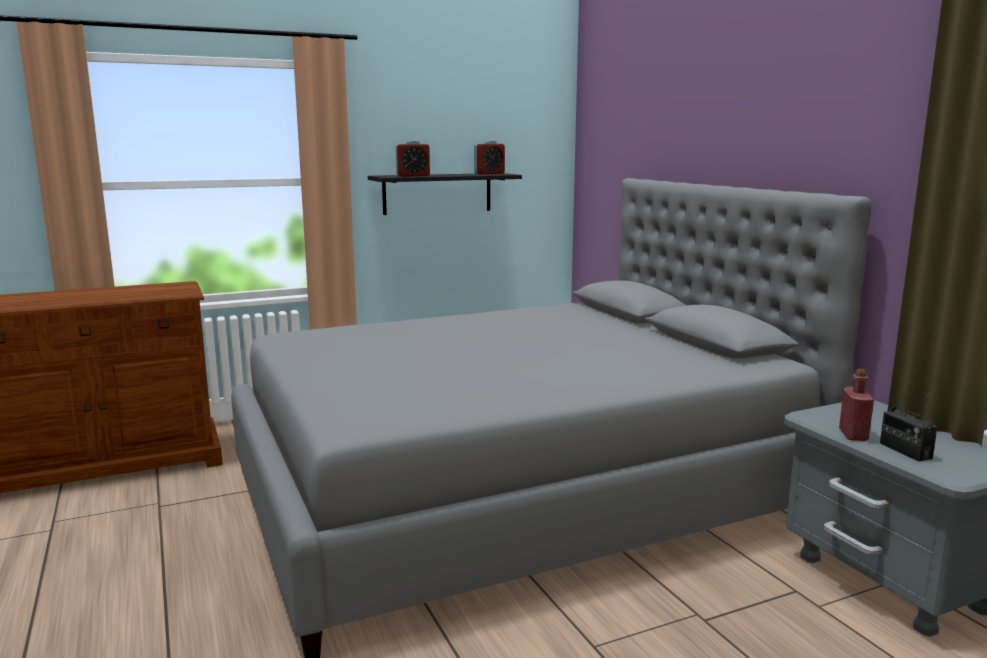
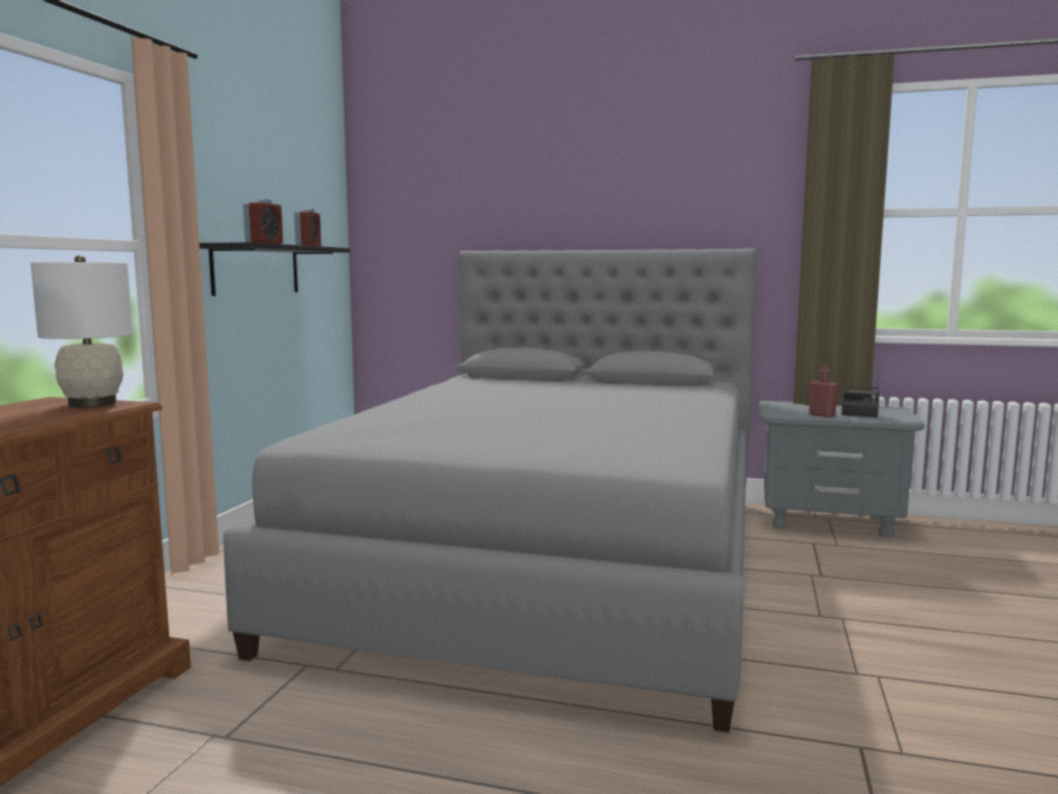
camera: 50 degrees left, 5 degrees down
none -> white table lamp [31,255,133,407]

